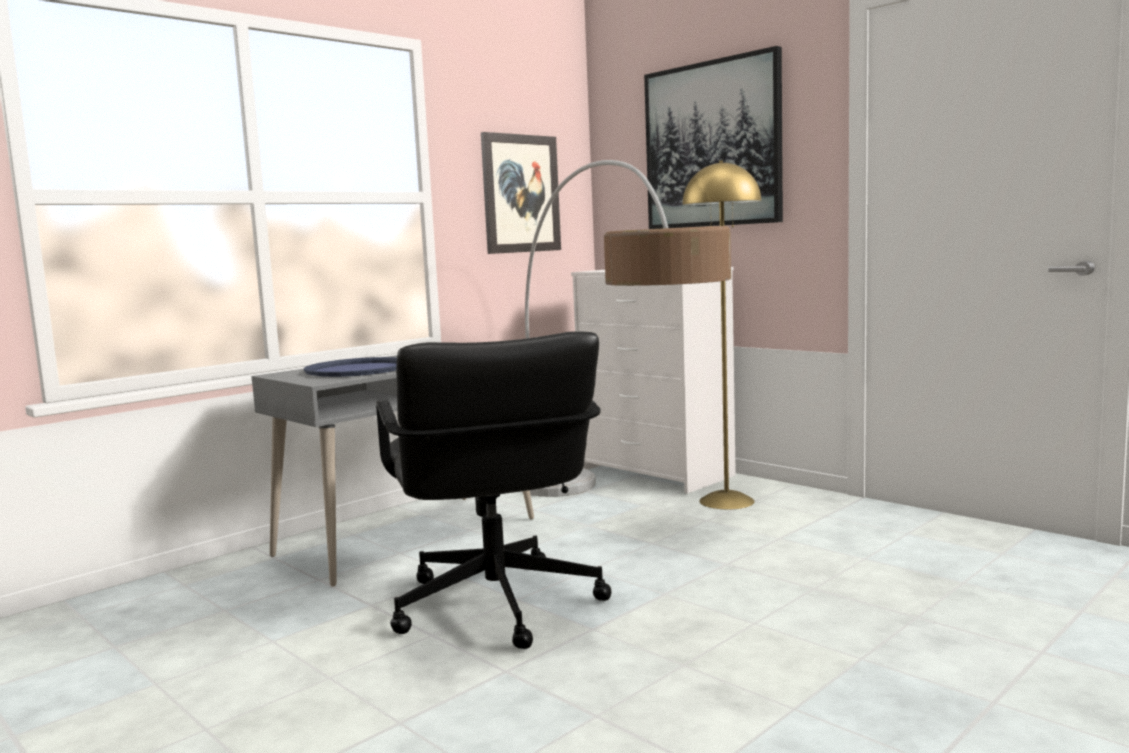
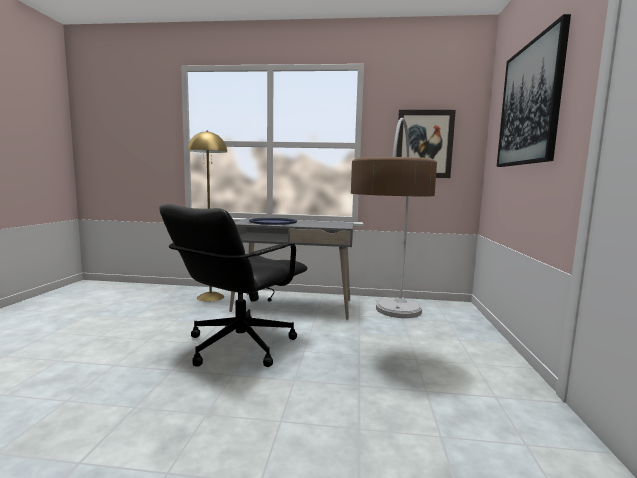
camera: 50 degrees right, 0 degrees up
white dresser [571,267,736,494] -> none
yellow floor lamp [683,161,761,510] -> yellow floor lamp moved to [188,131,227,301]

